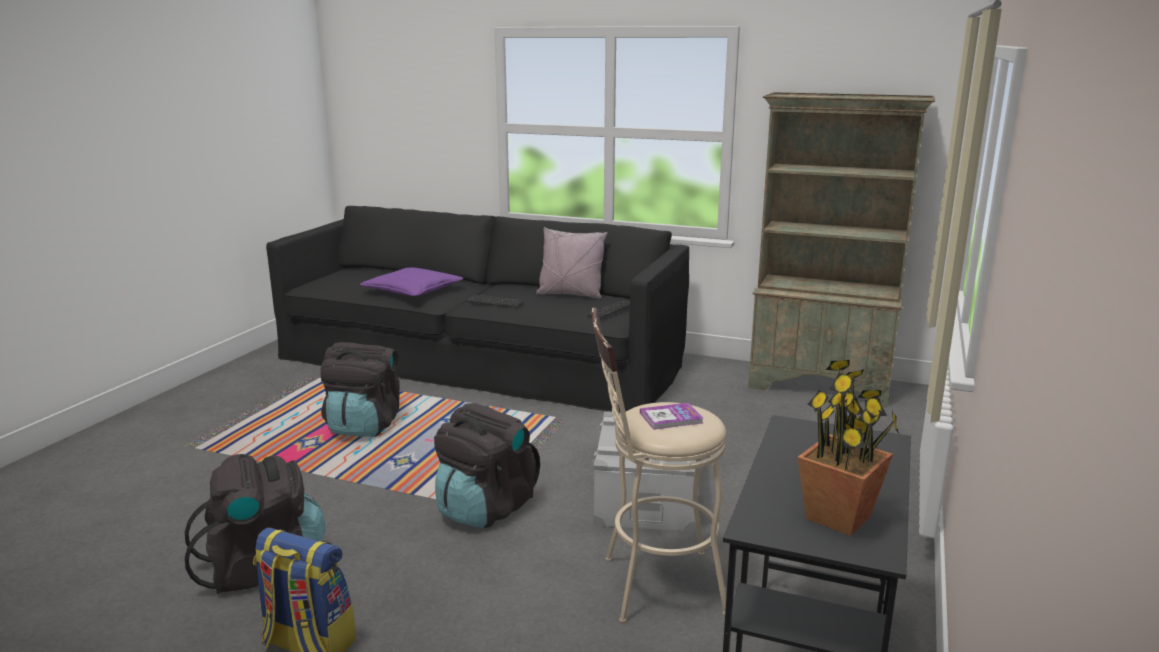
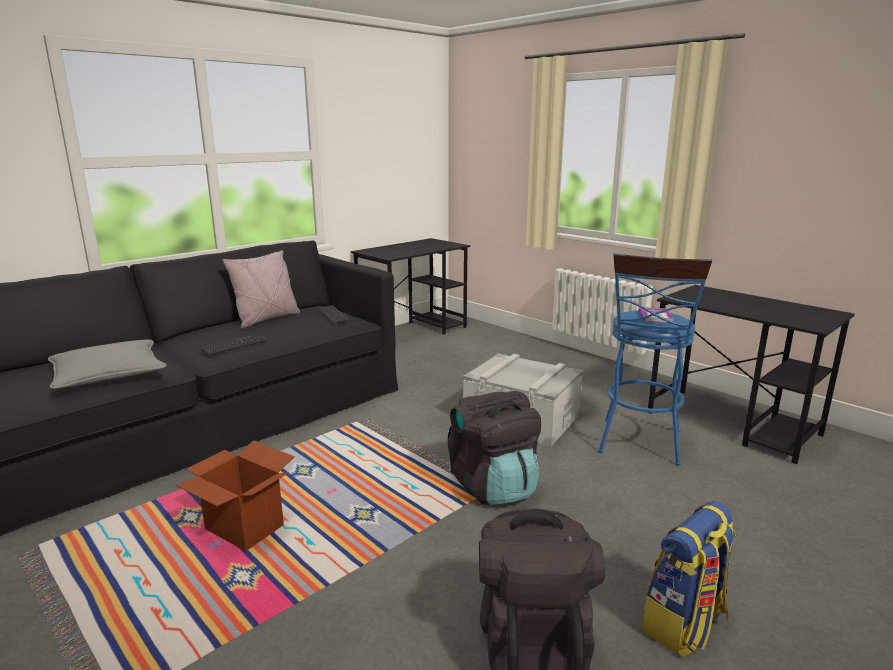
camera: 65 degrees left, 0 degrees up
black backpack [320,342,400,437] -> cardboard box [175,441,295,551]
purple pillow [360,267,463,296] -> grey pillow [48,339,167,389]
beige stool [592,308,726,623] -> blue stool [598,253,712,466]
green bookcase [748,92,935,407] -> black desk [351,238,470,334]
potted plant [797,360,899,536] -> none

